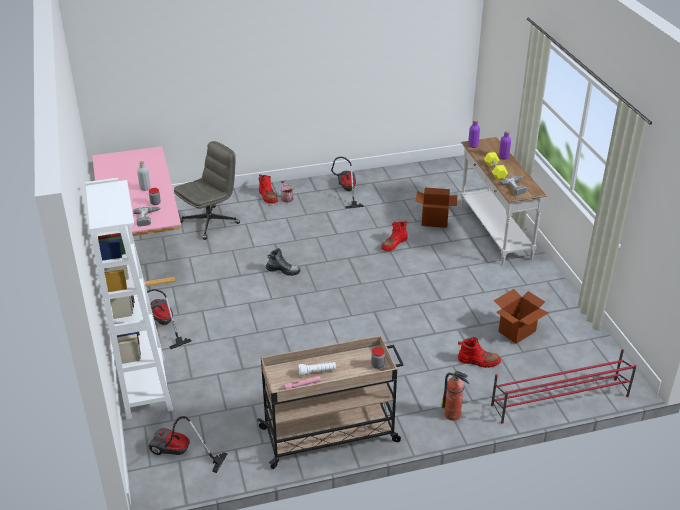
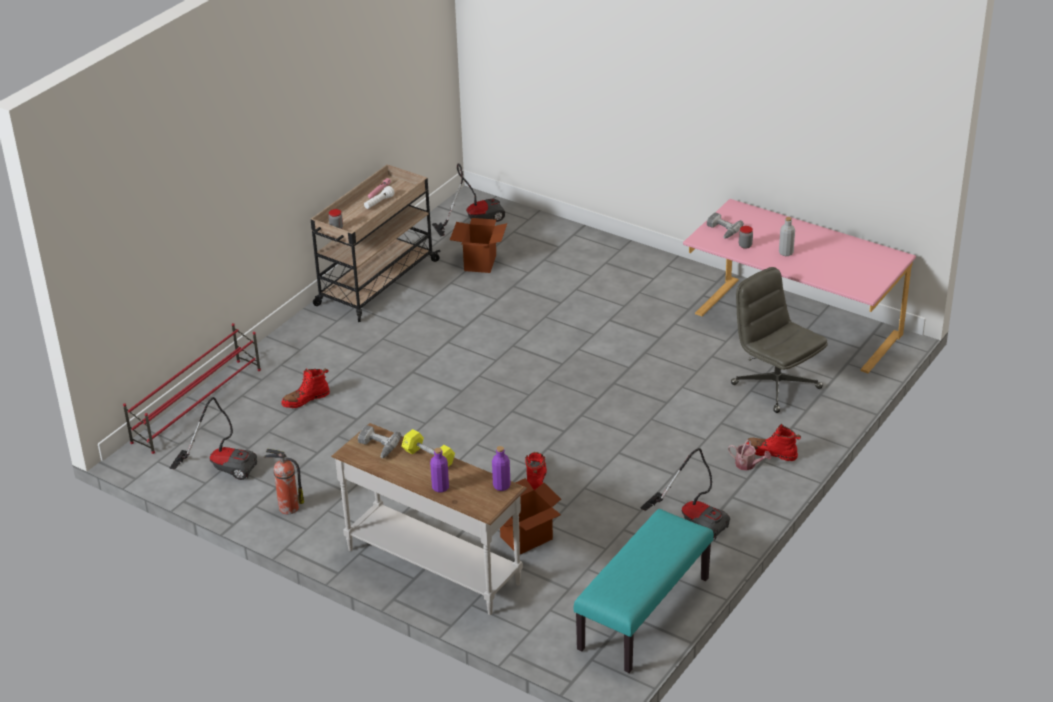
camera: 140 degrees right, 0 degrees up
white bookcase [85,178,173,419] -> none
vacuum cleaner [147,289,191,349] -> vacuum cleaner moved to [170,397,257,480]
grey office chair [174,141,240,240] -> grey office chair turned 135 degrees clockwise [731,267,828,413]
boot [266,248,301,276] -> none
fire extinguisher [441,371,469,421] -> fire extinguisher moved to [264,449,304,514]
cardboard box [494,289,549,344] -> cardboard box moved to [450,218,507,273]
none -> turquoise bench [574,509,714,673]

